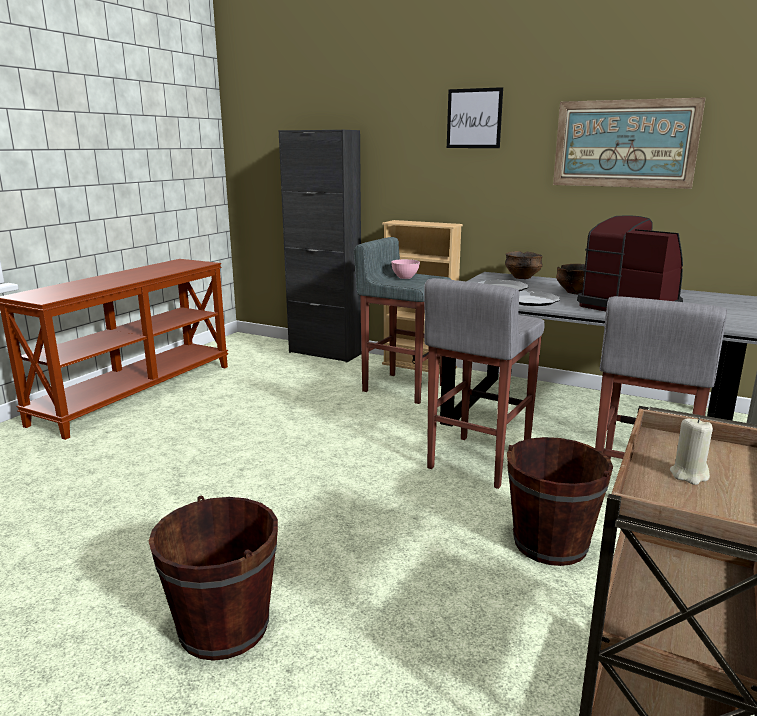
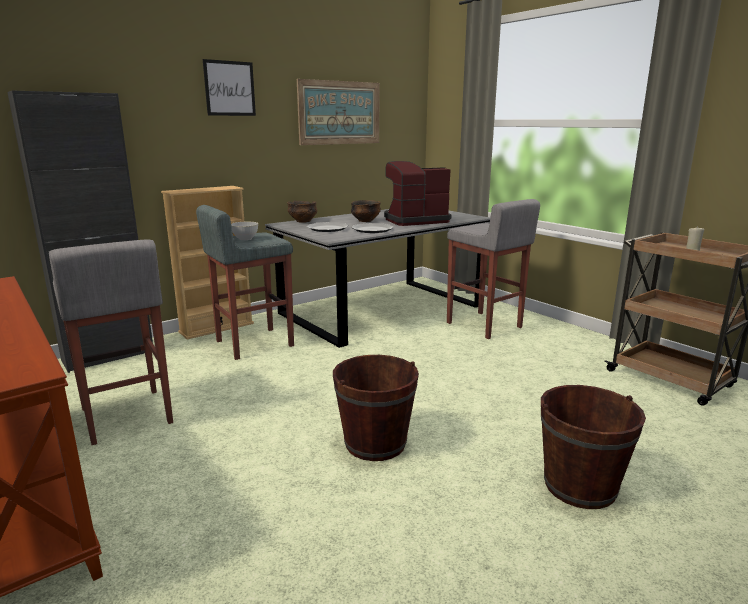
camera: 65 degrees left, 0 degrees up
pink bowl [391,259,420,279] -> grey bowl [231,222,258,240]
grey stool [424,278,545,489] -> grey stool moved to [49,239,173,445]
brown bucket [507,437,613,566] -> brown bucket moved to [333,355,419,461]

